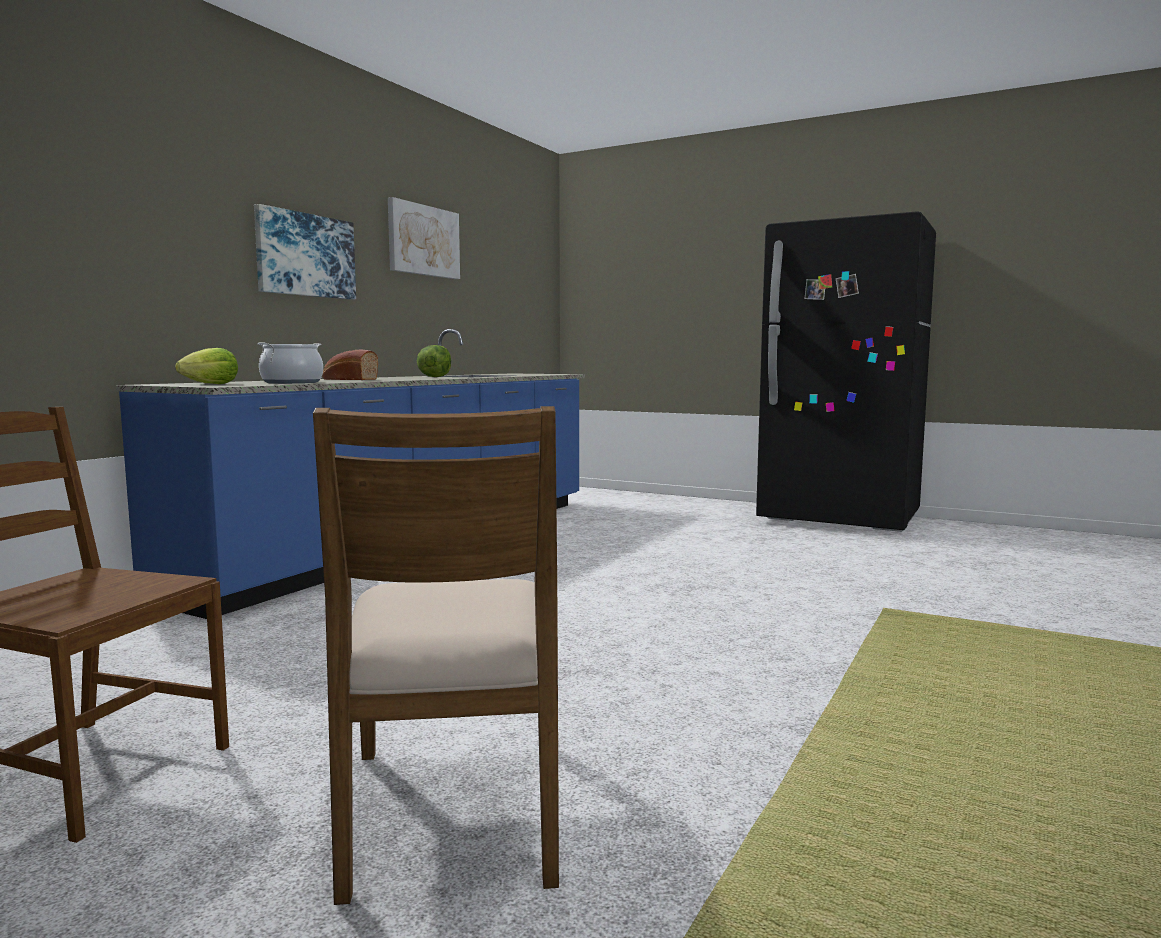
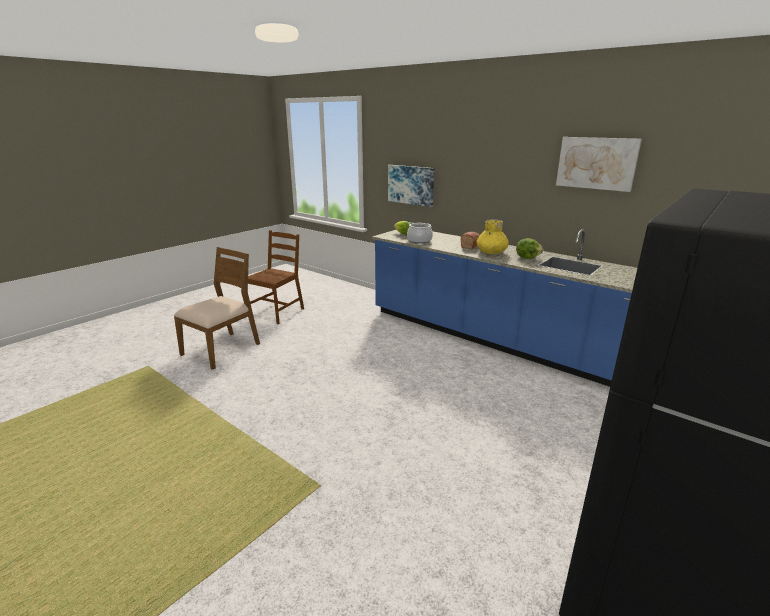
camera: 100 degrees right, 15 degrees up
picture [254,204,356,300] -> picture moved to [388,165,434,207]
brown chair [313,406,559,905] -> brown chair turned 120 degrees clockwise [174,247,260,370]
none -> yellow vase [476,219,509,254]

